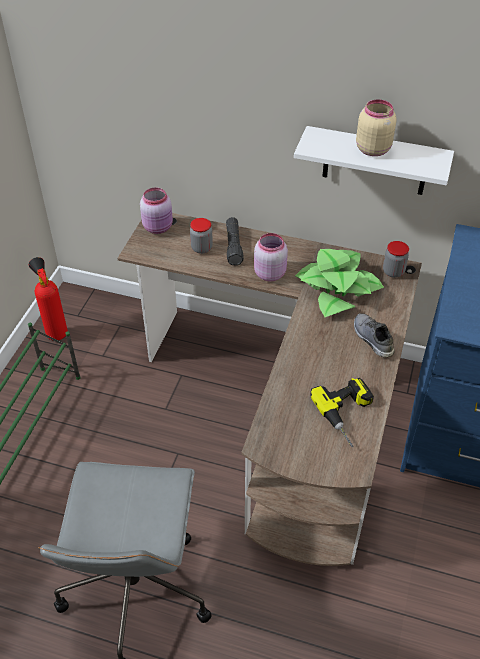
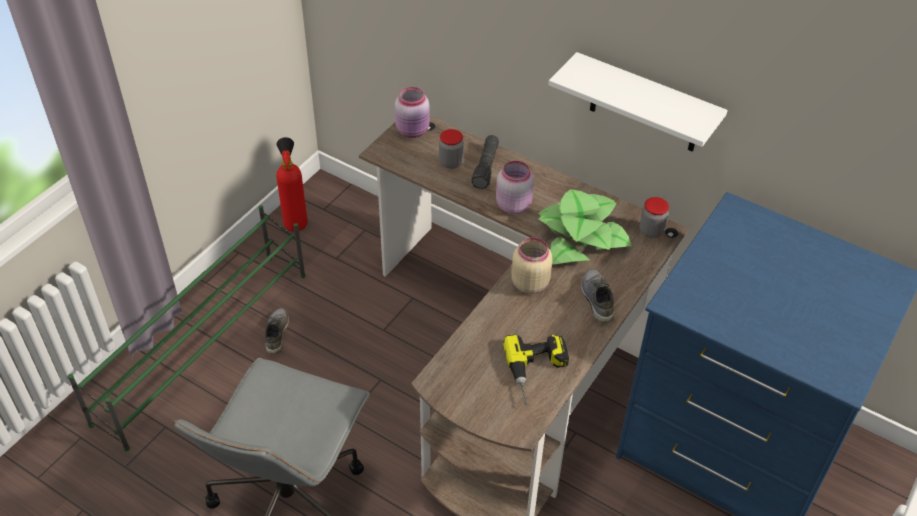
camera: 15 degrees right, 0 degrees up
beige jar [356,99,397,156] -> beige jar moved to [511,238,553,294]
none -> grey shoe [265,308,289,354]

